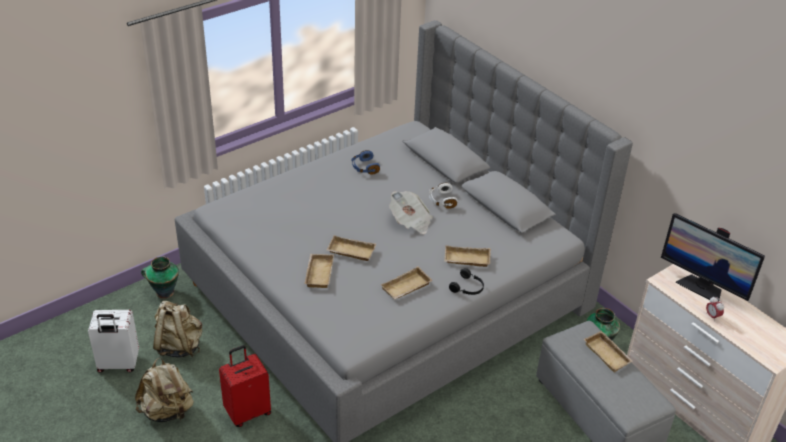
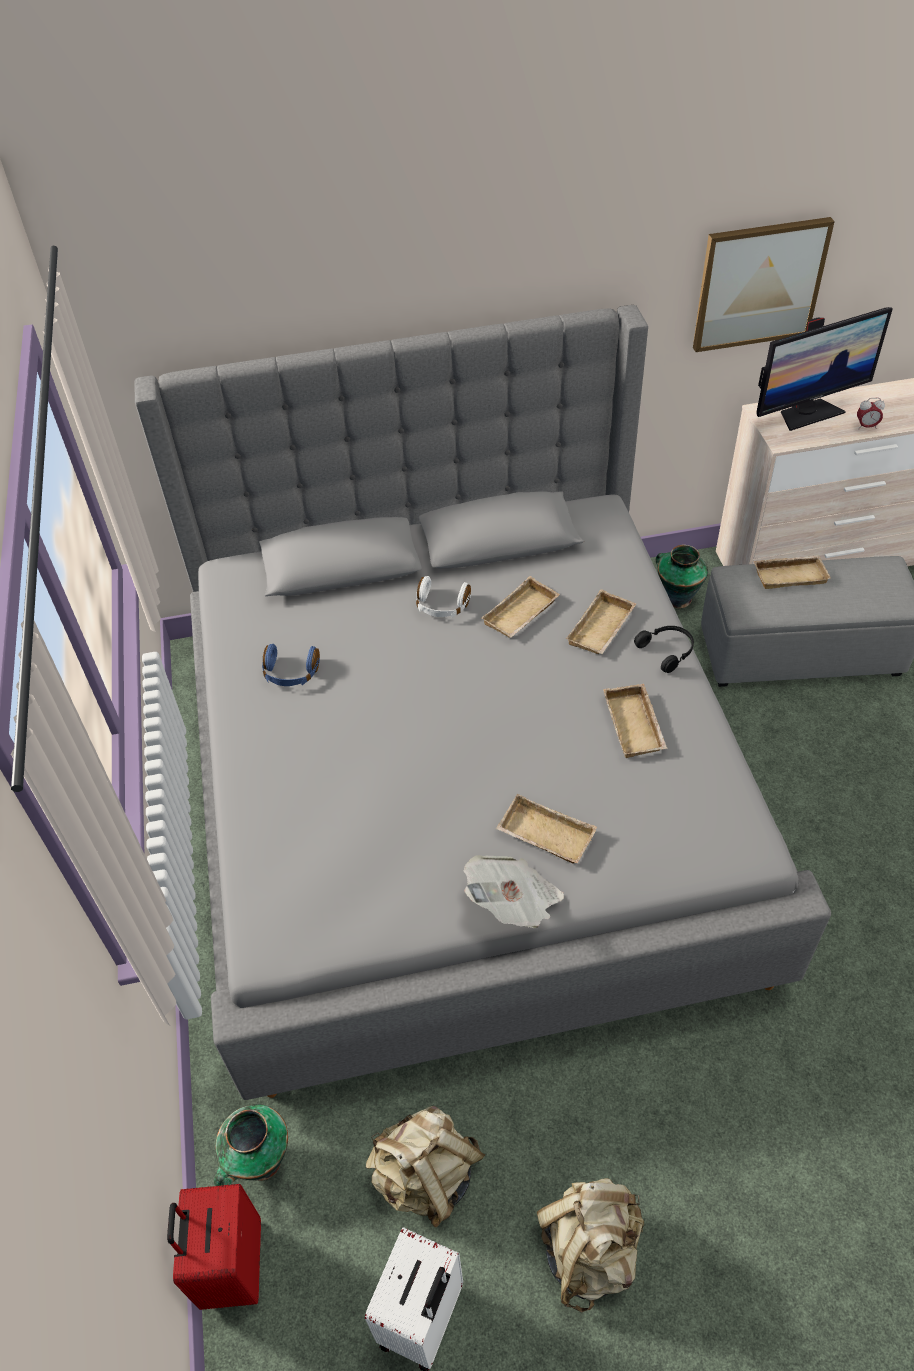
camera: 60 degrees left, 10 degrees up
red suitcase [219,345,271,427] -> red suitcase moved to [167,1184,261,1310]
beige tray [326,235,376,261] -> beige tray moved to [481,576,560,638]
newspaper [389,191,433,234] -> newspaper moved to [464,855,564,928]
none -> picture [693,217,835,352]

